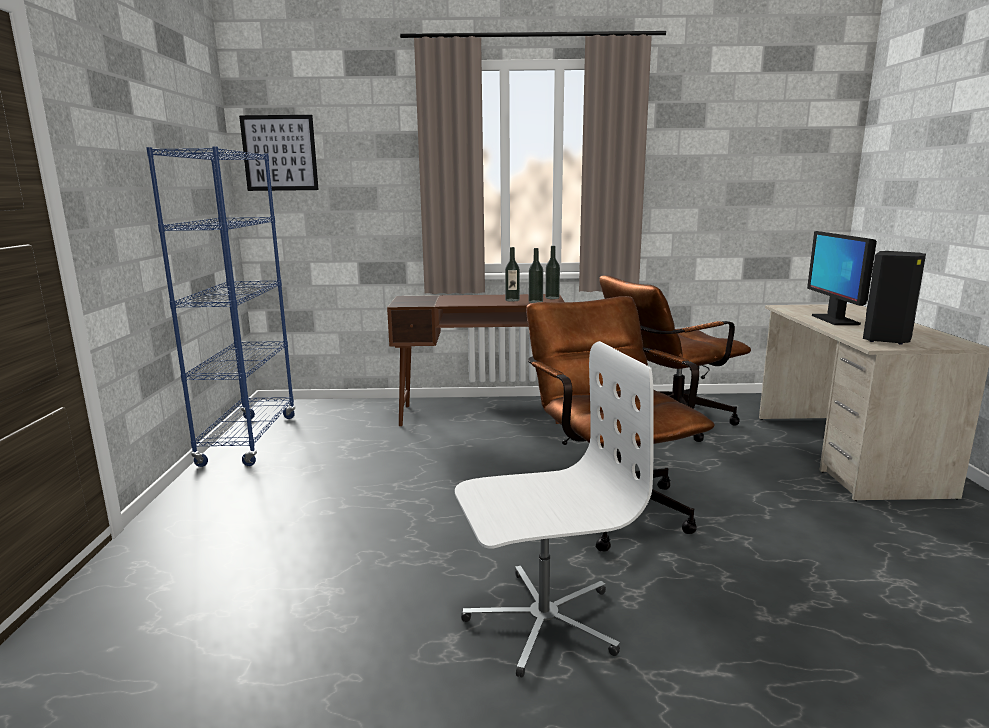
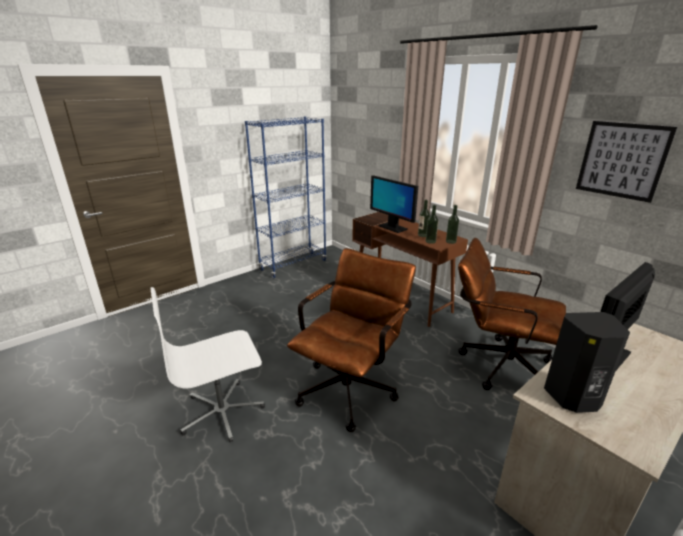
camera: 50 degrees right, 10 degrees up
picture [239,115,319,191] -> picture moved to [576,121,677,203]
white office chair [455,341,654,678] -> white office chair turned 120 degrees clockwise [150,287,265,442]
none -> monitor [370,175,418,233]

